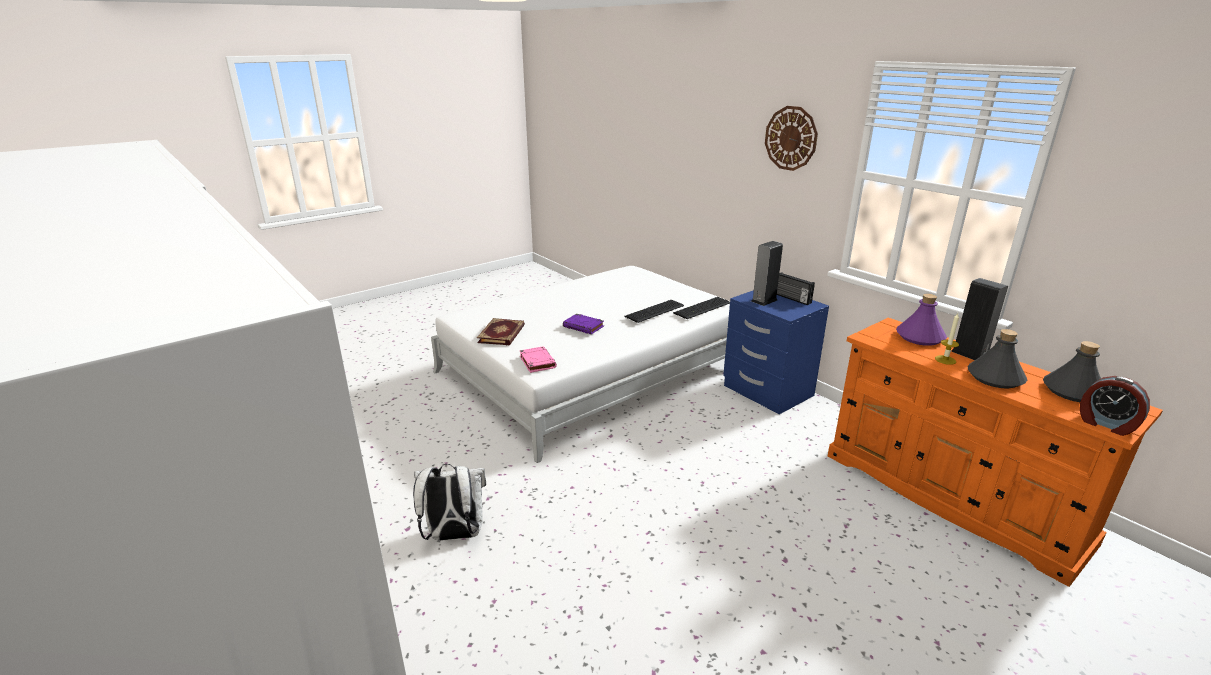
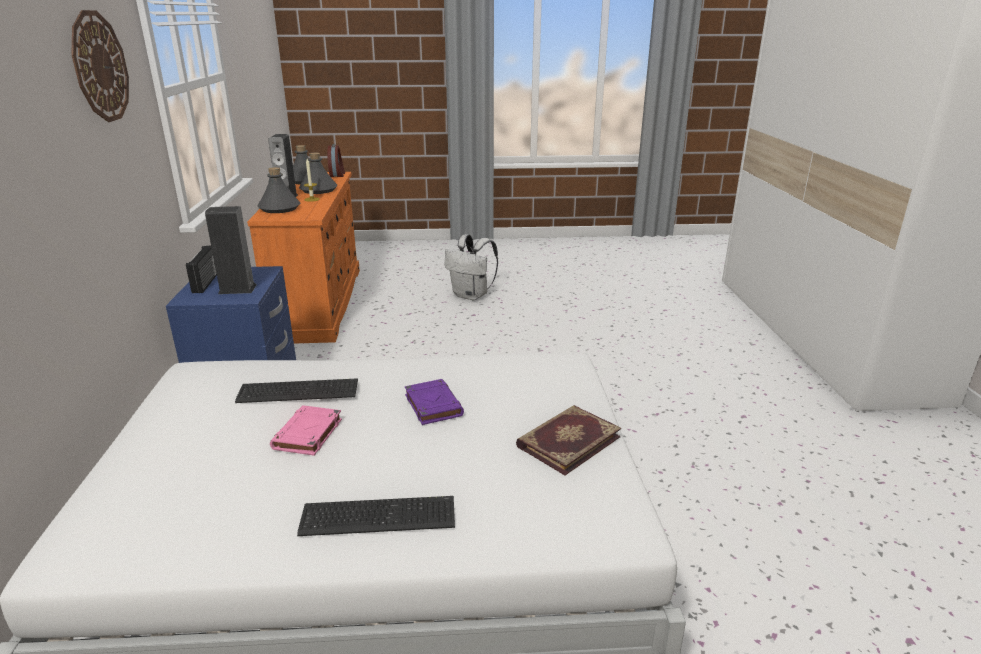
camera: 145 degrees left, 0 degrees up
white backpack [413,464,486,541] -> white backpack moved to [445,234,498,300]
pink book [520,346,557,373] -> pink book moved to [270,405,342,456]
keyboard [673,297,730,319] -> keyboard moved to [297,496,455,536]
purple bottle [896,294,947,346] -> grey bottle [257,167,300,213]

